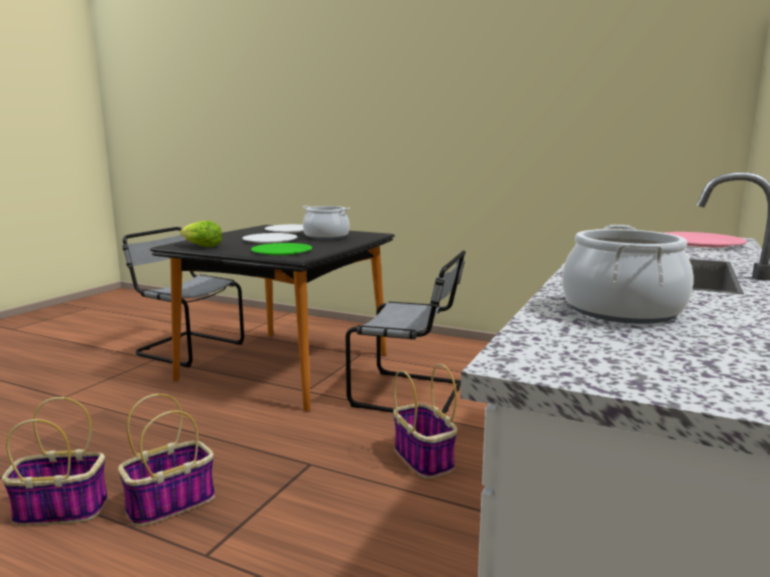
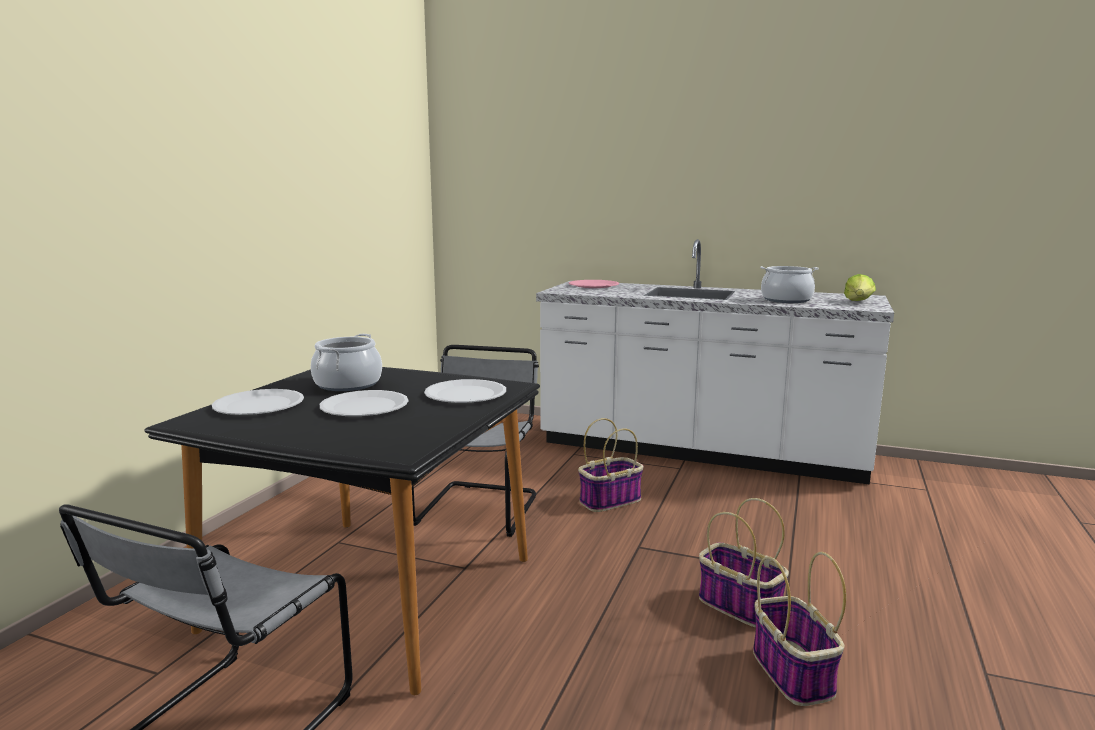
camera: 95 degrees left, 0 degrees up
lettuce [180,221,222,247] -> lettuce moved to [844,274,876,301]
green plate [251,243,312,255] -> white plate [424,379,506,403]

